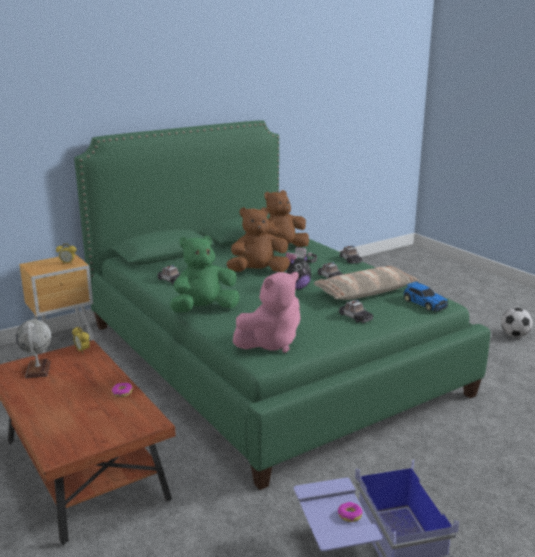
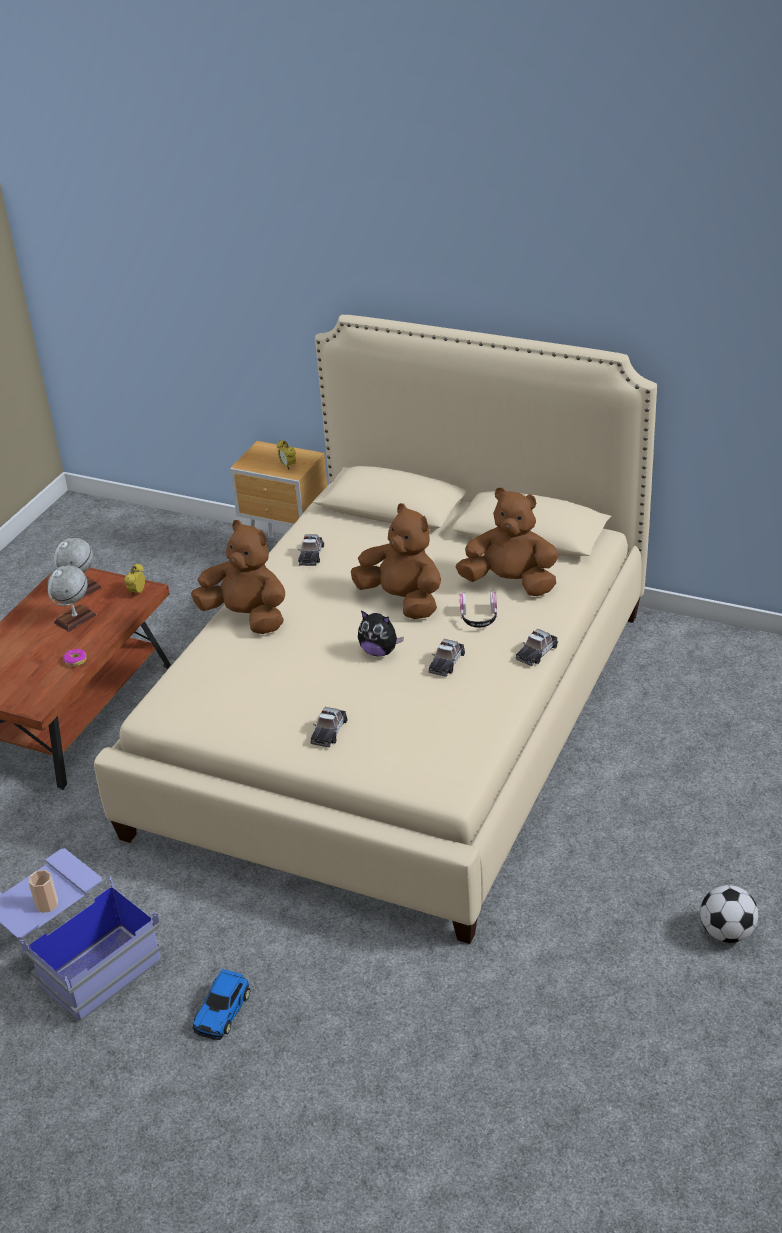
camera: 60 degrees right, 15 degrees up
green bed [74,120,491,490] -> beige bed [94,315,657,944]
green plush toy [170,235,240,312] -> brown plush toy [191,520,285,634]
pink plush toy [233,272,301,353] -> none
pillow [314,266,419,300] -> none
donut [338,502,362,522] -> cup [28,870,58,913]
toy car [403,281,448,312] -> toy car moved to [192,969,251,1040]
none -> globe [48,565,97,632]

